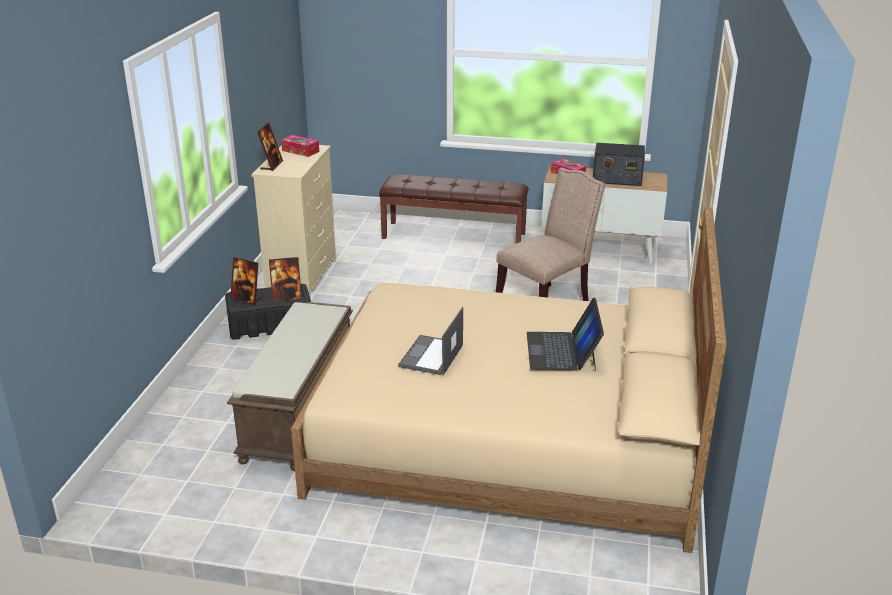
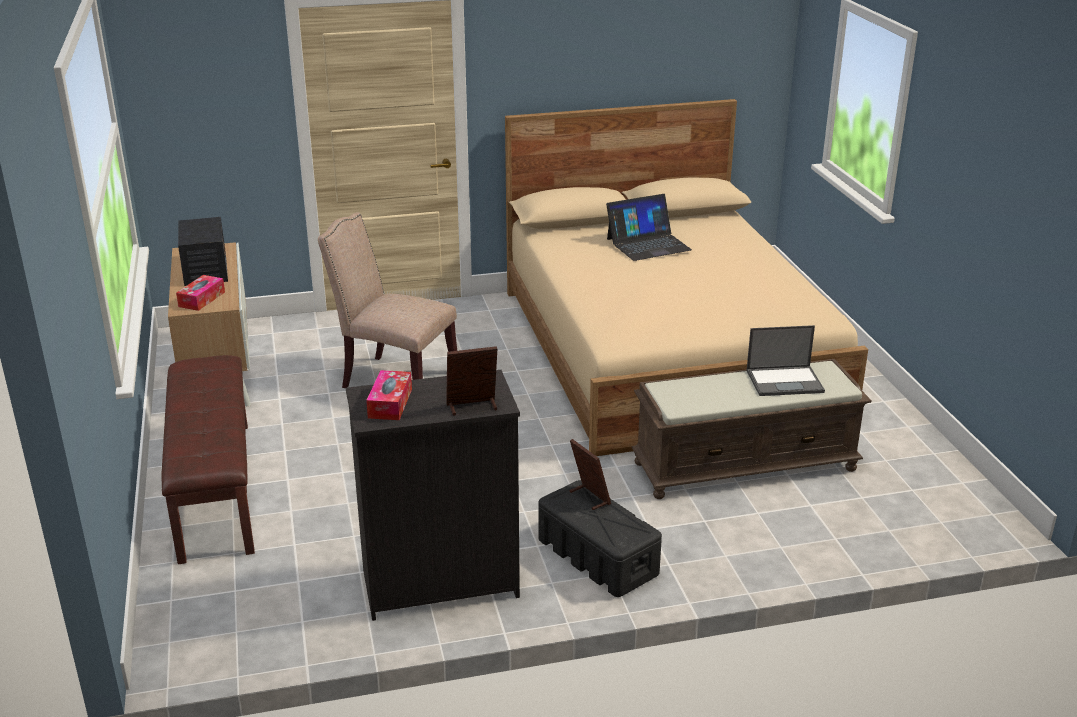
camera: 115 degrees left, 0 degrees up
picture frame [230,257,262,304] -> none
beige dresser [252,145,336,299] -> black dresser [346,370,520,621]
laptop [398,307,463,376] -> laptop moved to [747,325,825,396]

